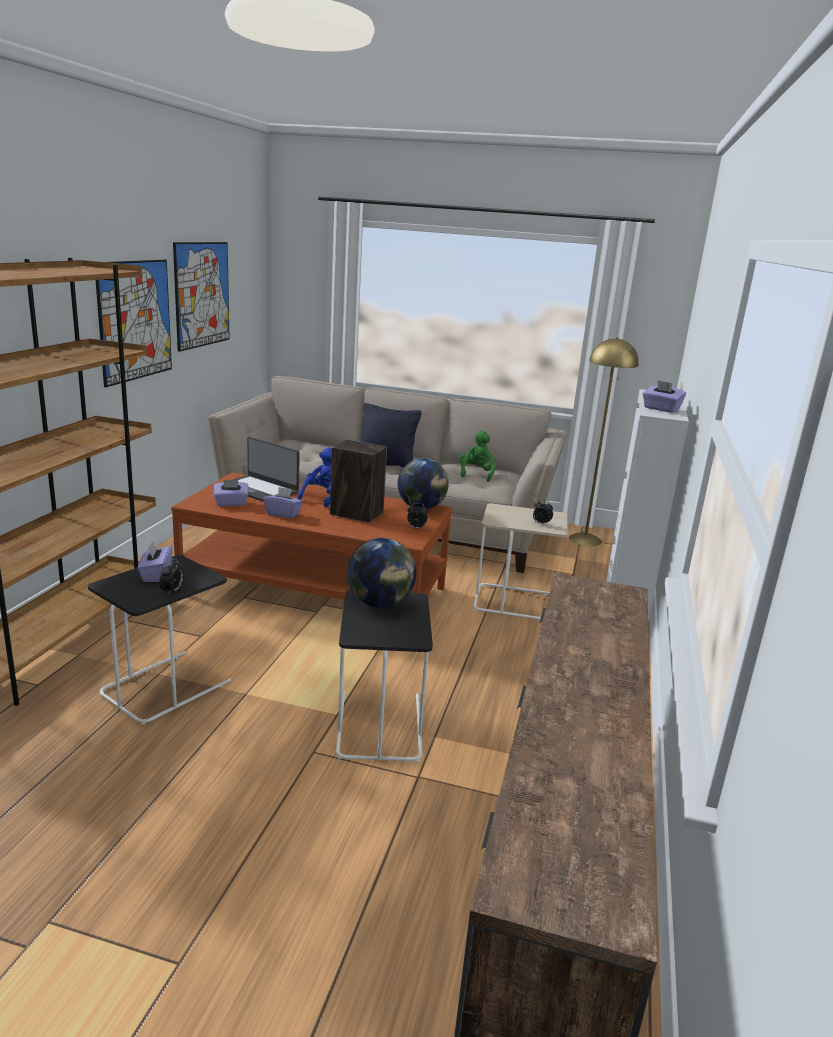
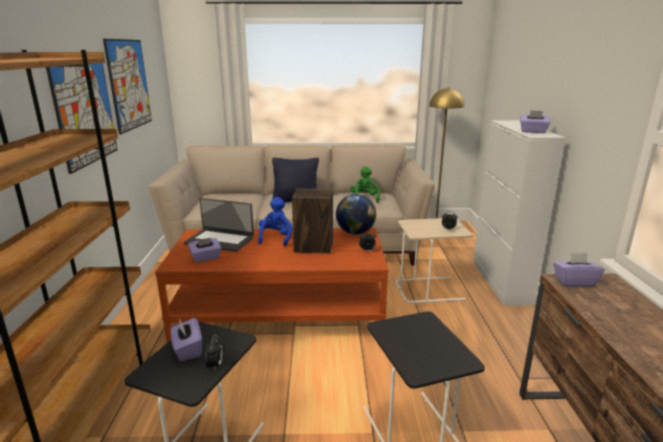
camera: 15 degrees left, 0 degrees up
purple tissue box [263,487,303,519] -> purple tissue box moved to [553,252,605,287]
globe [347,538,417,608] -> none

